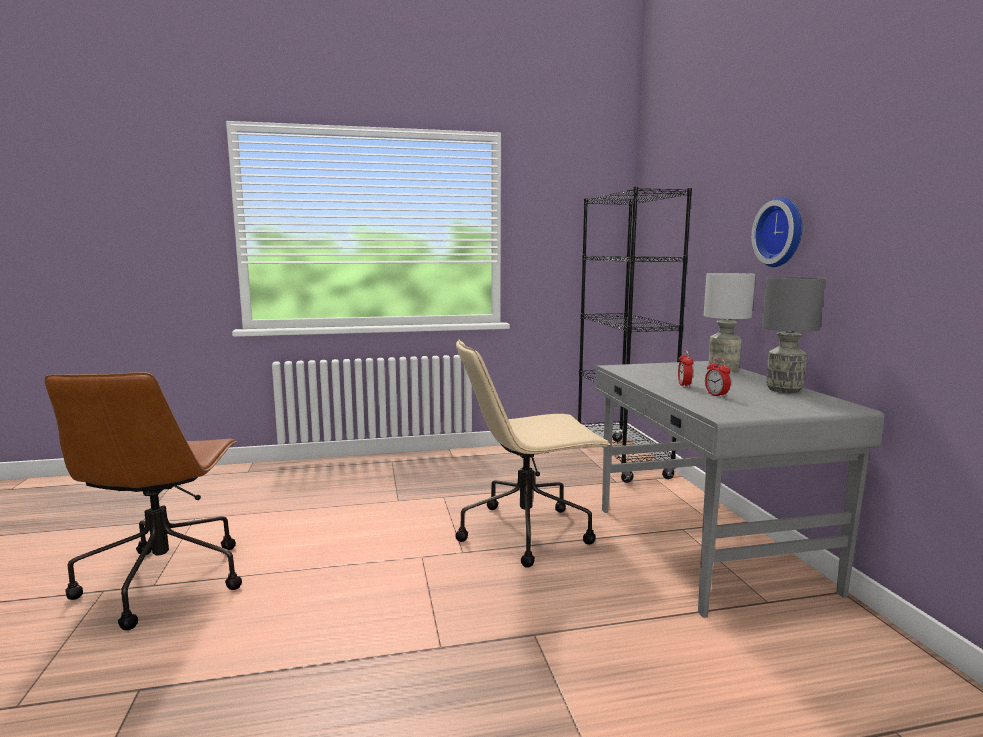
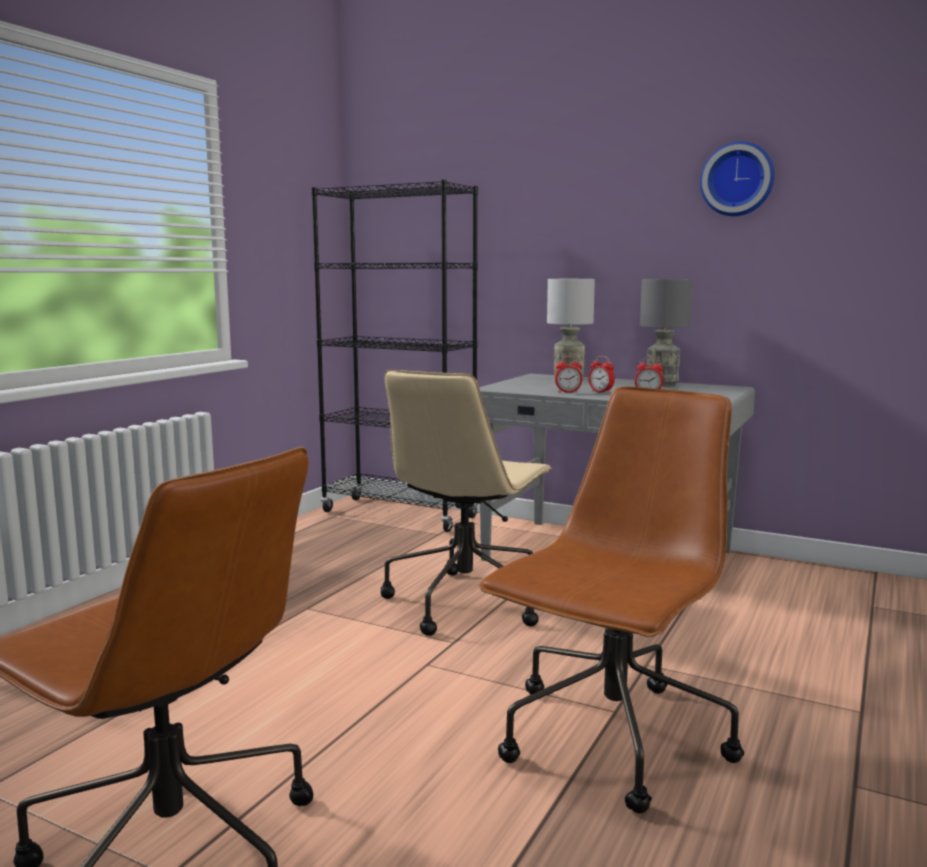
camera: 50 degrees left, 0 degrees up
wall clock [751,197,802,267] -> wall clock moved to [700,141,775,216]
none -> brown office chair [479,387,744,814]
none -> alarm clock [555,356,583,393]

